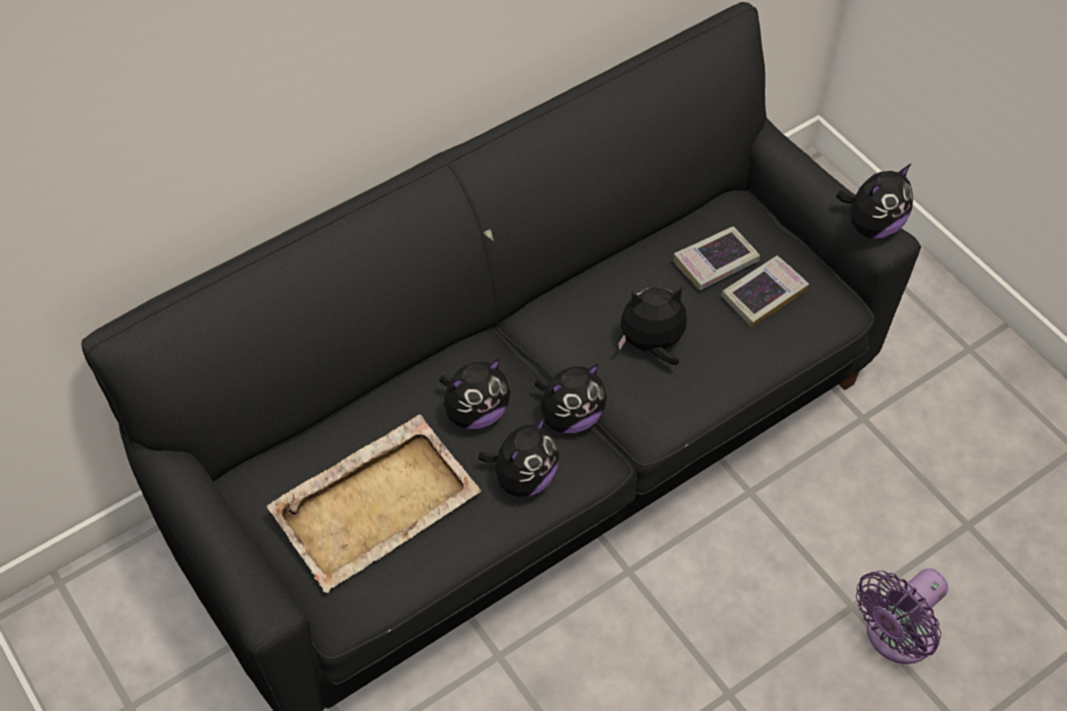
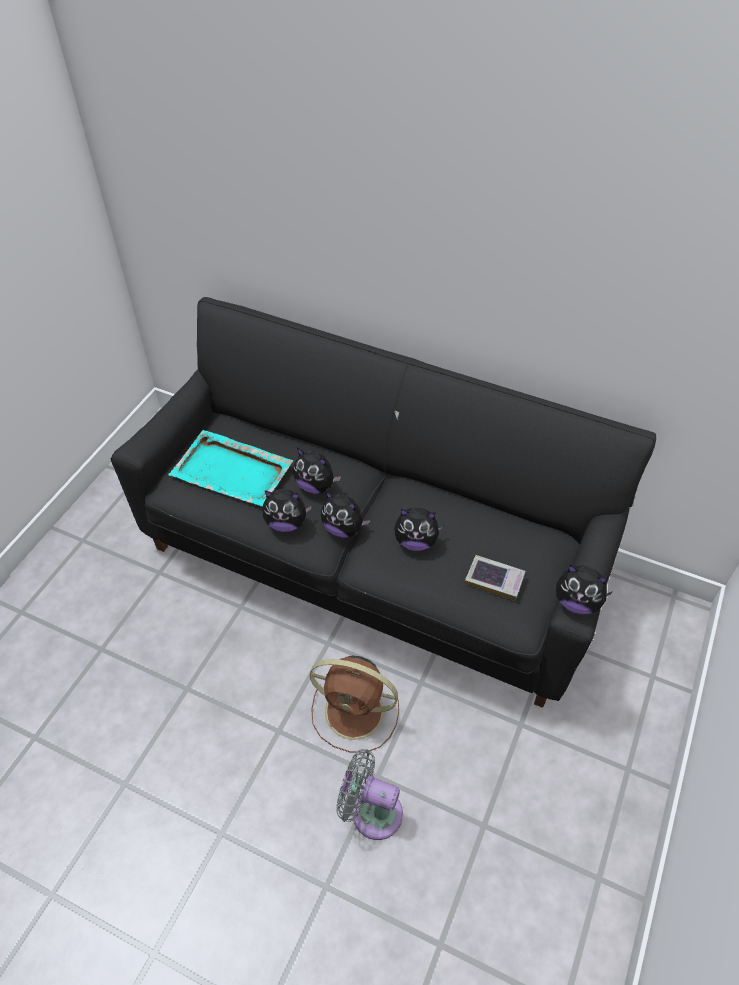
camera: 60 degrees right, 5 degrees down
beige tray [267,415,481,593] -> turquoise tray [169,430,293,506]
plush toy [618,287,687,365] -> plush toy turned 135 degrees clockwise [394,508,443,551]
book [674,226,760,290] -> none
purple fan [856,568,948,664] -> grey fan [336,749,403,840]
none -> brown fan [310,655,399,753]

